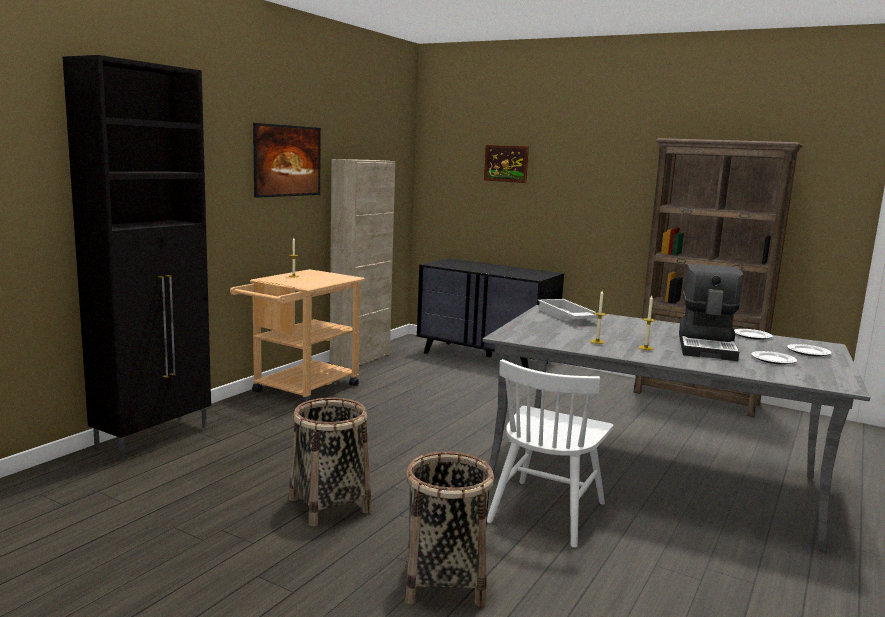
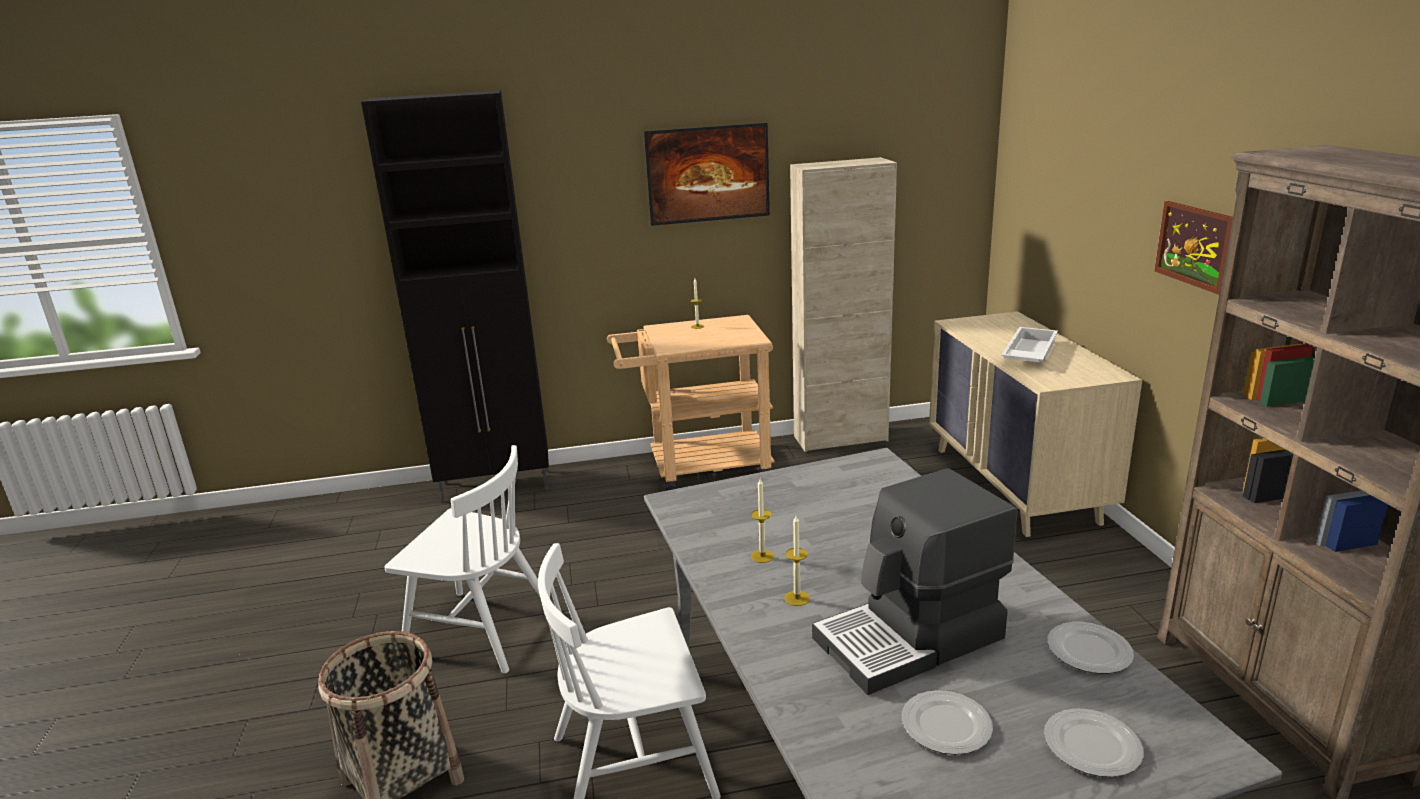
camera: 50 degrees right, 10 degrees up
basket [289,398,371,526] -> white chair [384,445,540,673]
black dresser [417,259,564,369] -> beige dresser [929,311,1142,537]
picture [484,145,529,183] -> picture moved to [1154,201,1233,295]
white tray [537,299,598,320] -> white tray moved to [1001,327,1058,363]

